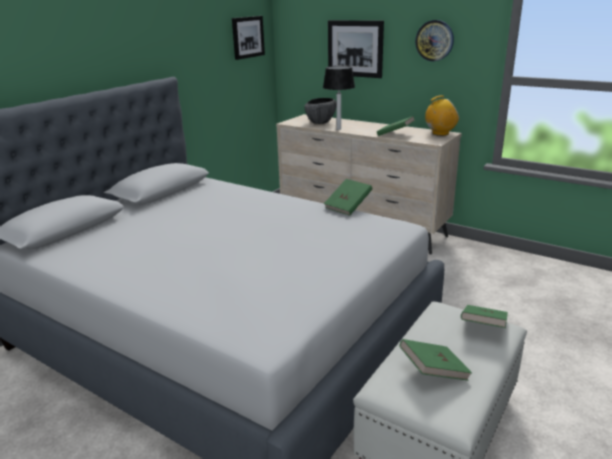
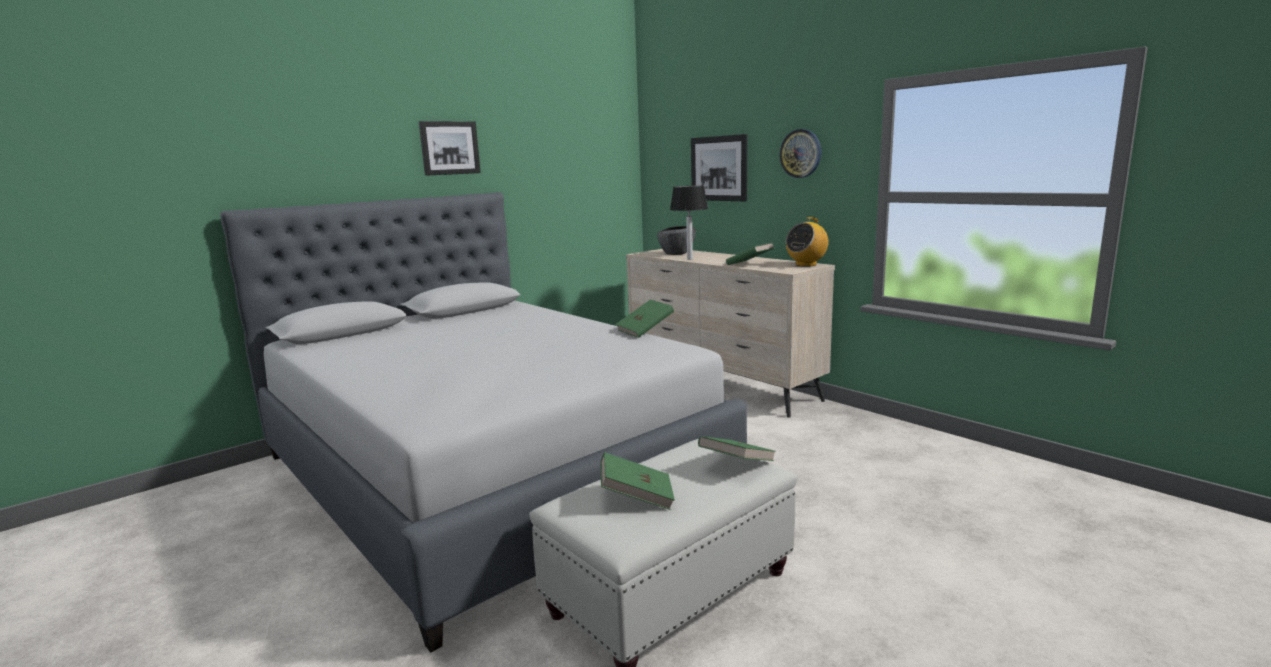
camera: 15 degrees right, 10 degrees down
picture [232,16,265,60] -> picture moved to [419,121,481,176]
radio [425,95,459,136] -> radio turned 135 degrees clockwise [786,217,828,267]

